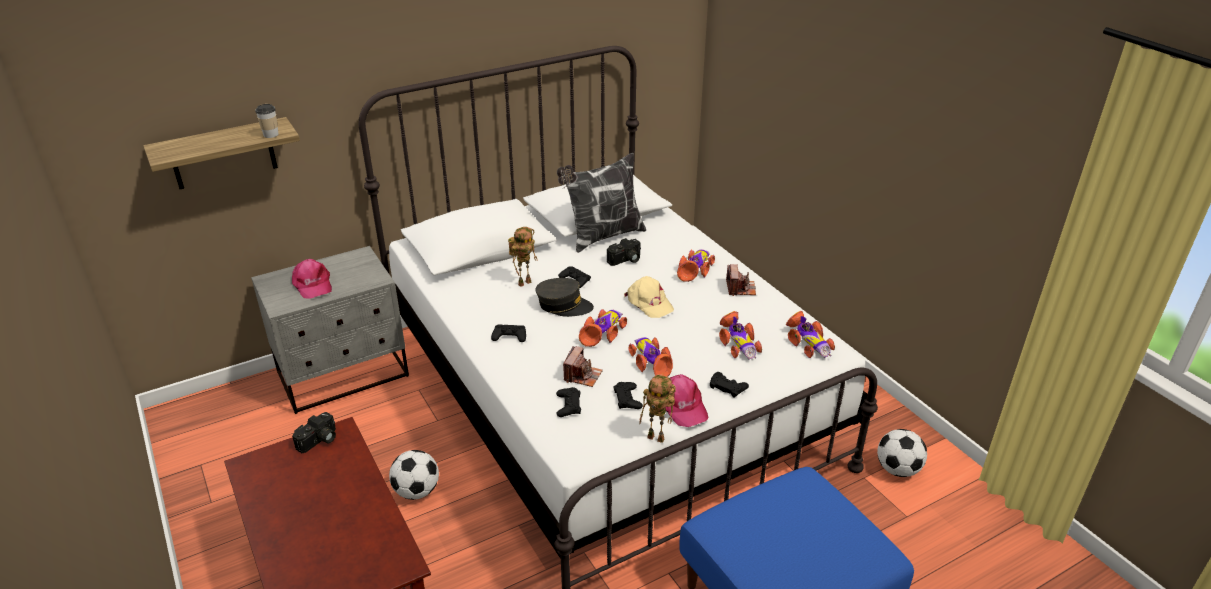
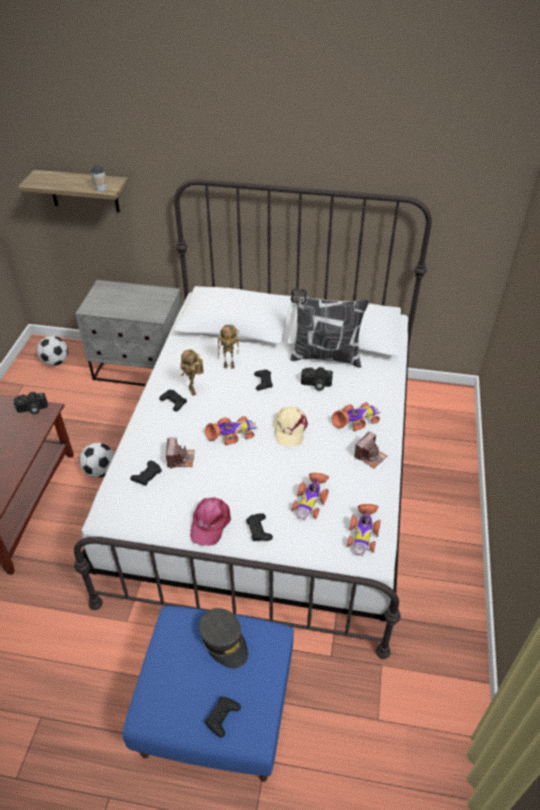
camera: 40 degrees right, 10 degrees up
pink cap [292,259,332,299] -> none
grey cap [535,278,594,317] -> grey cap moved to [199,608,248,669]
camera [563,346,603,387] -> camera turned 60 degrees counterclockwise [166,437,195,469]
black game controller [613,382,643,409] -> black game controller moved to [205,697,241,738]
toy car [628,337,673,377] -> none
toy robot [639,375,676,443] -> toy robot moved to [180,349,204,396]
football [877,429,927,477] -> football moved to [37,336,68,366]

